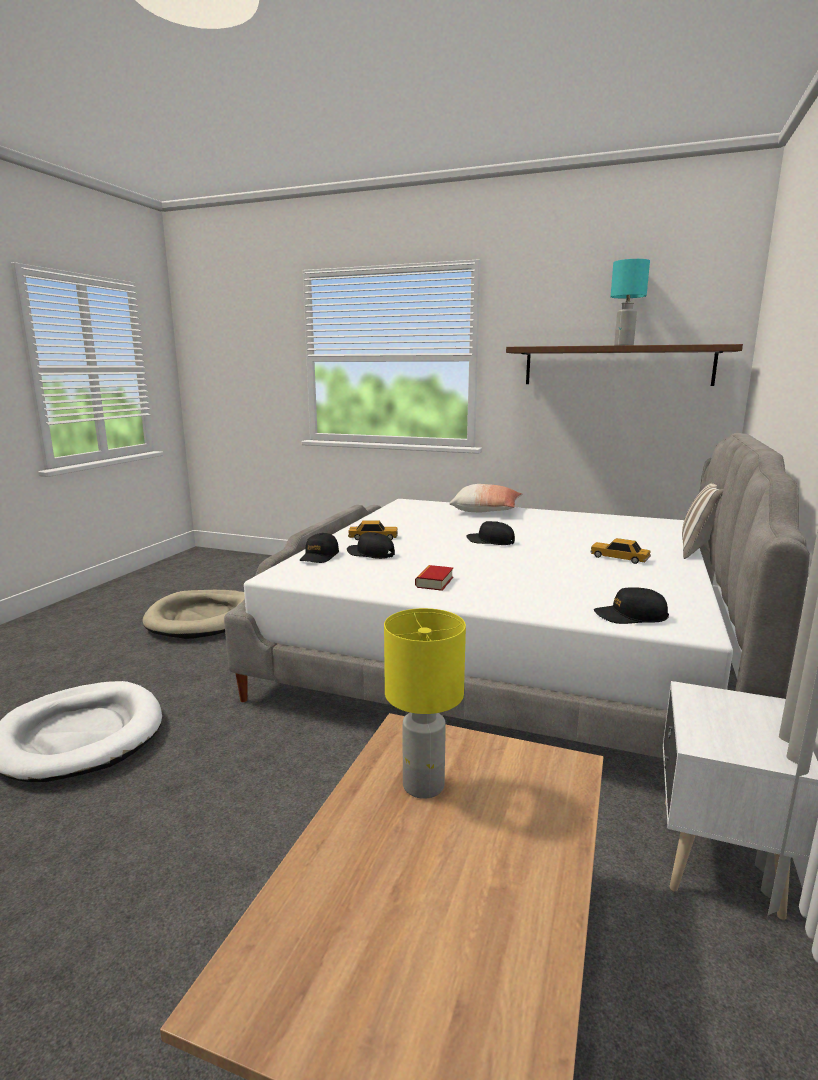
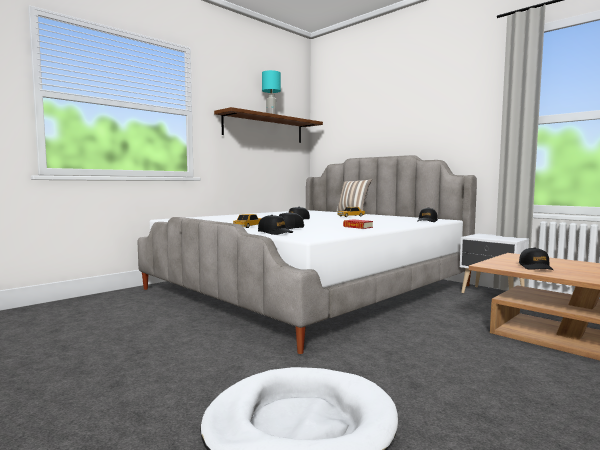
camera: 65 degrees left, 10 degrees down
beige dog bed [142,590,245,639] -> none
yellow table lamp [384,608,466,799] -> black cap [519,247,553,270]
pillow [450,484,523,512] -> none

